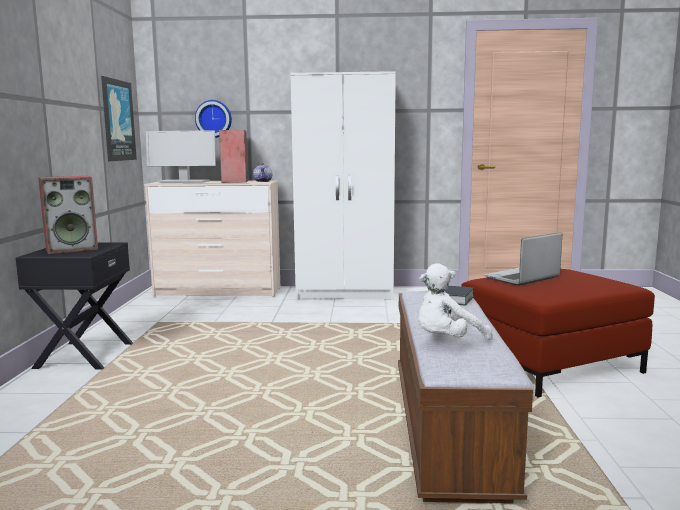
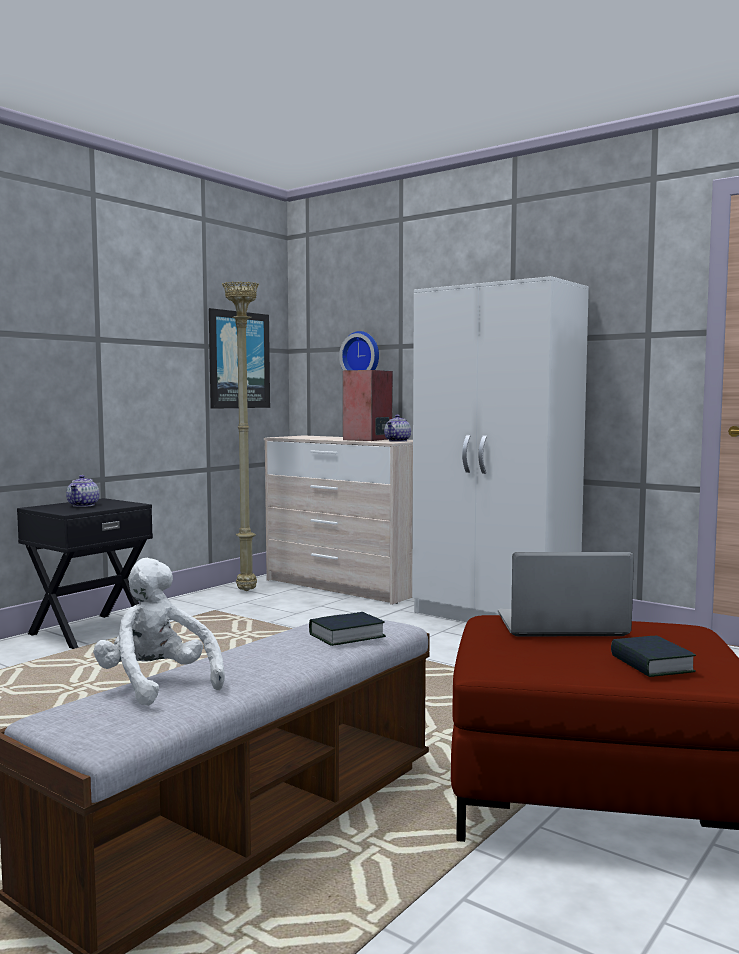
camera: 35 degrees right, 5 degrees down
speaker [38,176,98,254] -> teapot [66,475,99,507]
monitor [146,130,216,183] -> none
white plush toy [418,263,493,340] -> white plush toy turned 45 degrees clockwise [93,558,225,706]
none -> beige floor lamp [222,281,259,591]
none -> book [611,636,696,677]

